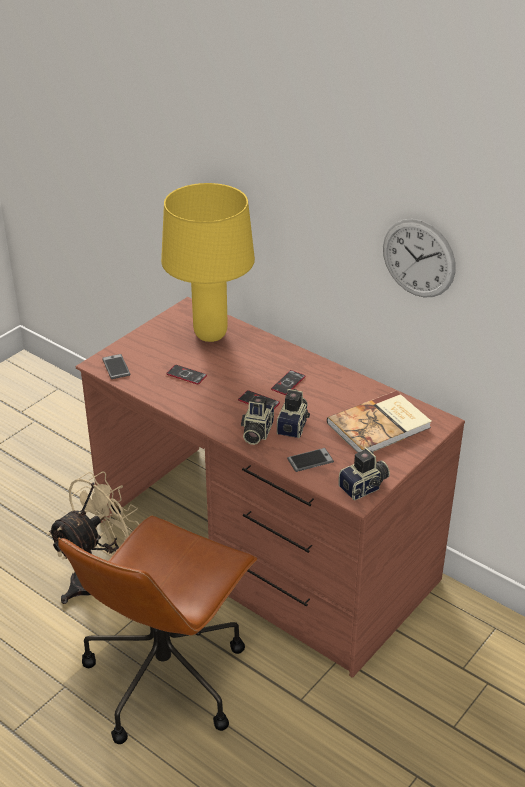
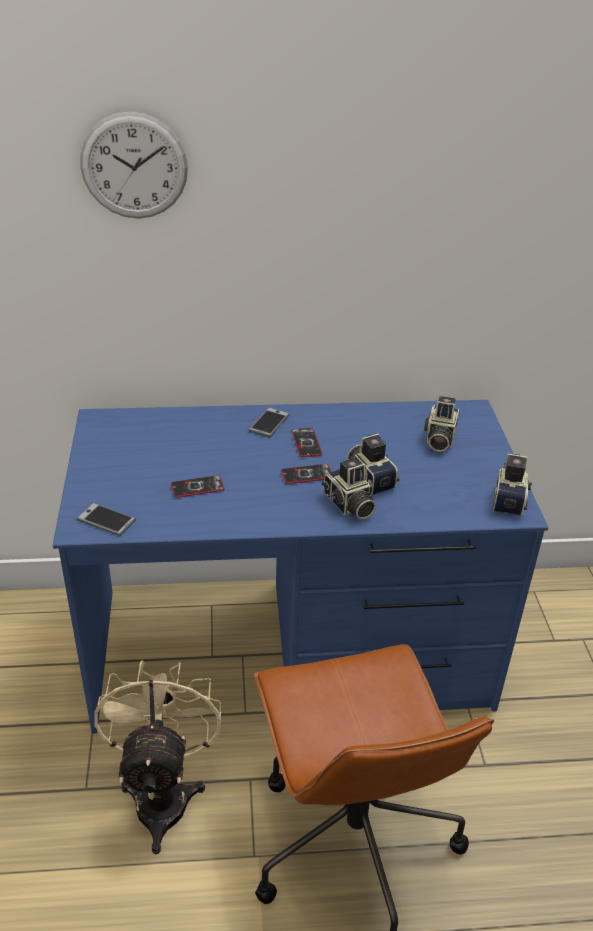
camera: 45 degrees left, 0 degrees up
brown desk [76,297,465,678] -> blue desk [53,400,549,734]
yellow table lamp [161,183,255,342] -> none
phone [287,448,334,472] -> phone moved to [249,408,290,437]
book [327,391,432,453] -> camera [424,396,459,452]
wall clock [383,219,456,297] -> wall clock moved to [80,112,188,219]

